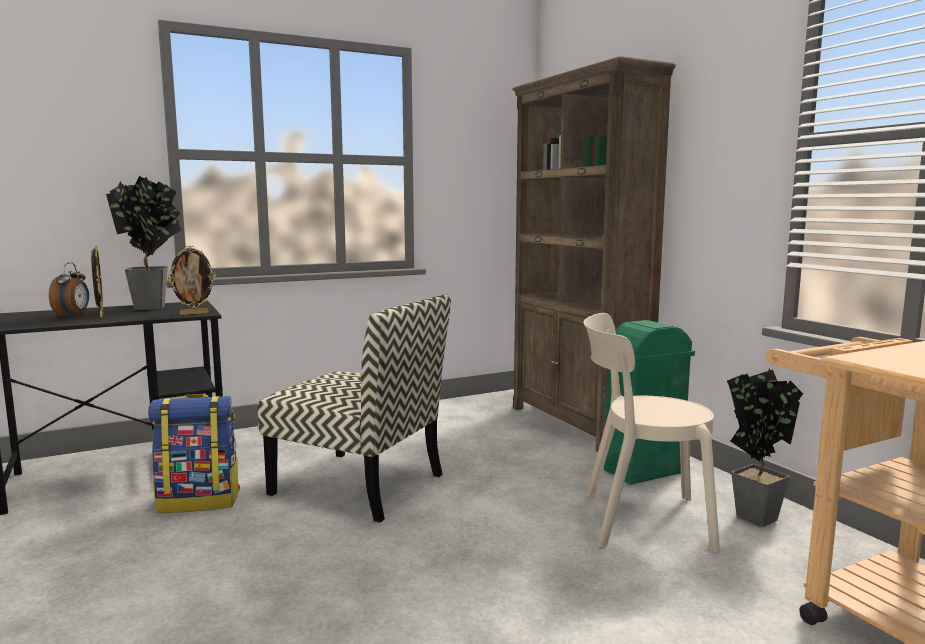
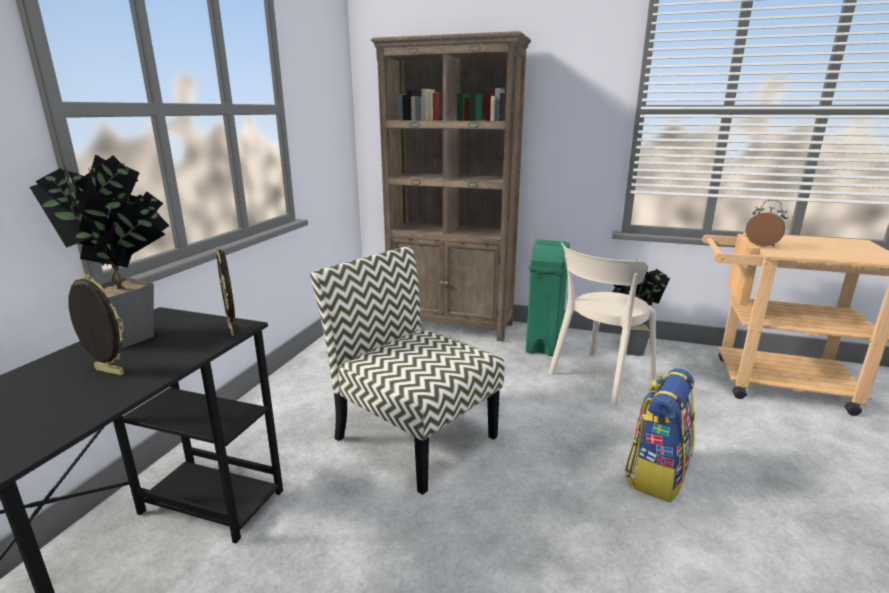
camera: 45 degrees left, 10 degrees up
alarm clock [49,262,89,317] -> alarm clock moved to [745,200,788,246]
backpack [148,394,240,513] -> backpack moved to [625,368,695,503]
picture frame [168,246,216,315] -> picture frame turned 135 degrees clockwise [216,247,235,336]
chair [258,294,451,523] -> chair turned 120 degrees counterclockwise [310,246,504,495]

